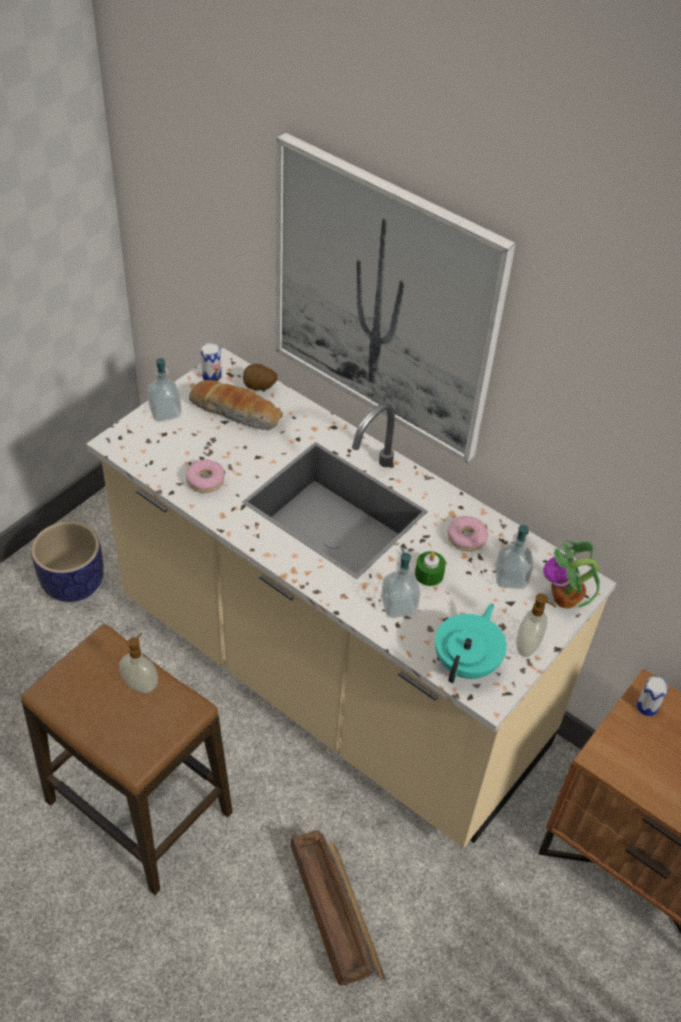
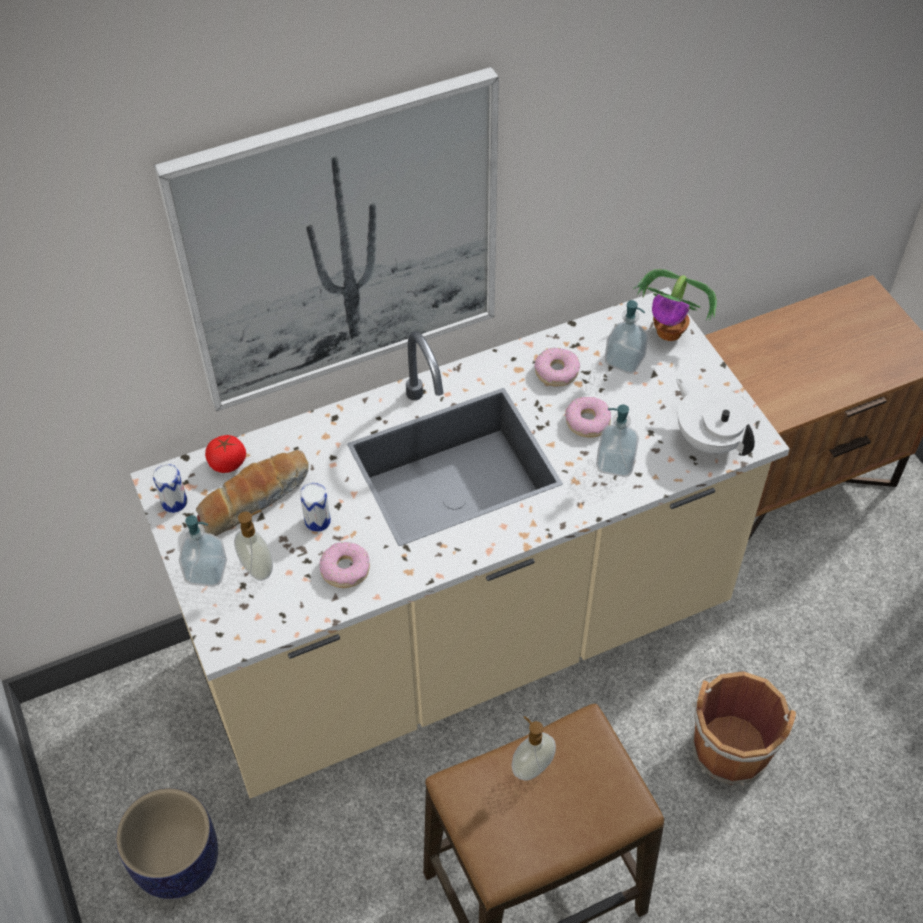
camera: 60 degrees left, 5 degrees up
potato [243,364,278,391] -> tomato [205,435,246,473]
crate [290,831,386,986] -> brown bucket [692,671,799,786]
green candle [415,551,446,586] -> donut [565,397,611,438]
turquoise teapot [435,603,507,683] -> white teapot [676,379,755,456]
soap dispenser [516,593,556,657] -> soap dispenser moved to [234,510,273,581]
can [637,676,669,716] -> can moved to [300,483,331,532]

